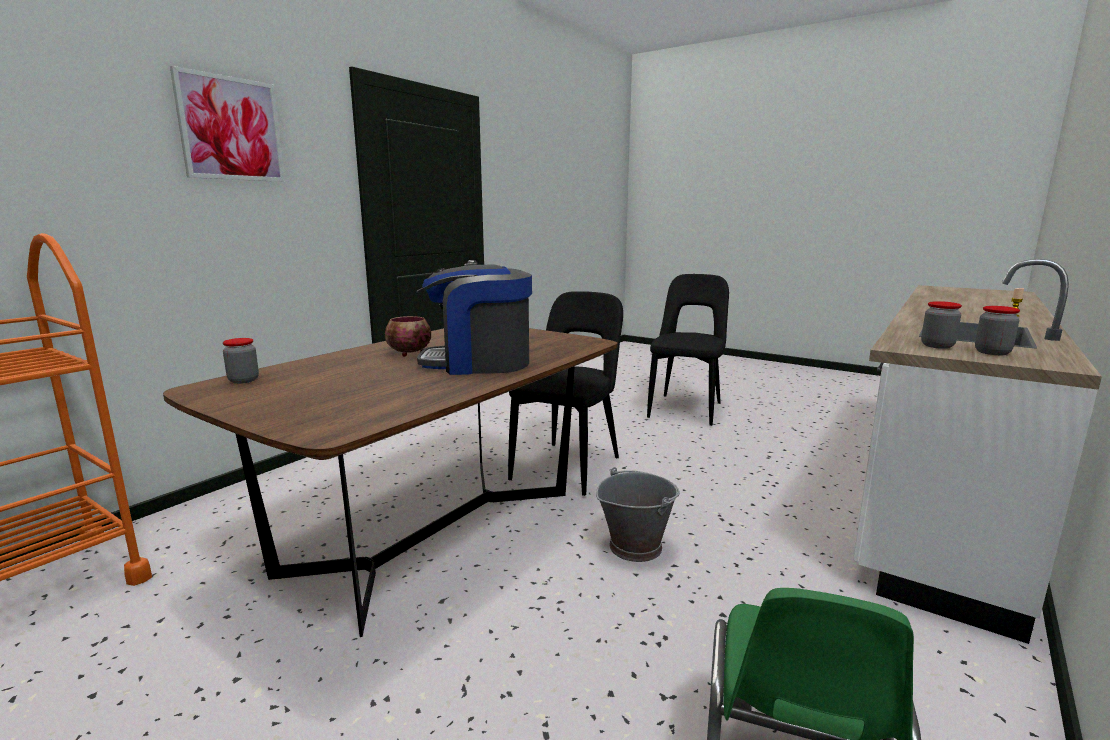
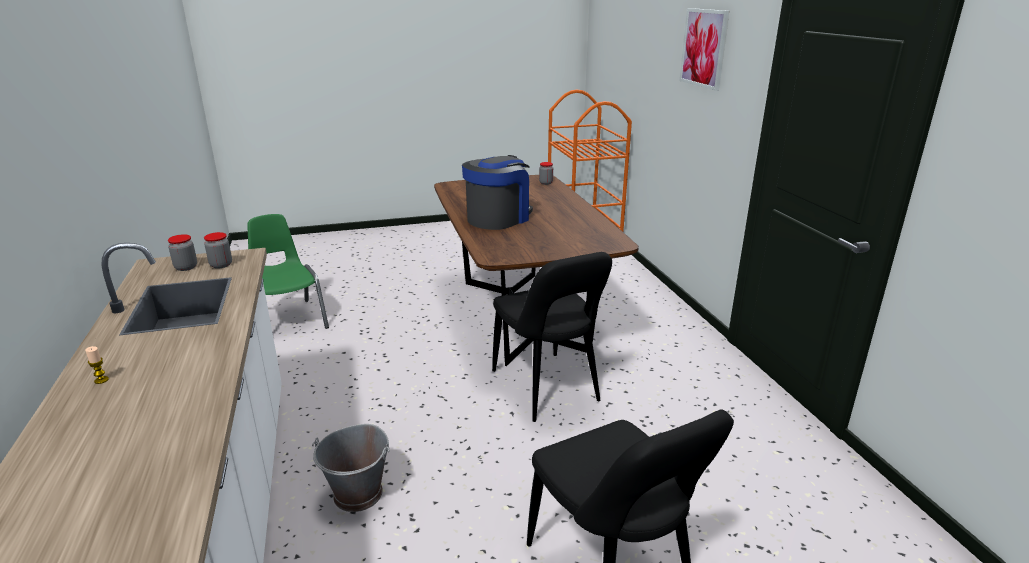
camera: 130 degrees right, 10 degrees up
bowl [385,316,431,357] -> none
grey bucket [596,467,680,562] -> grey bucket moved to [312,424,390,512]

